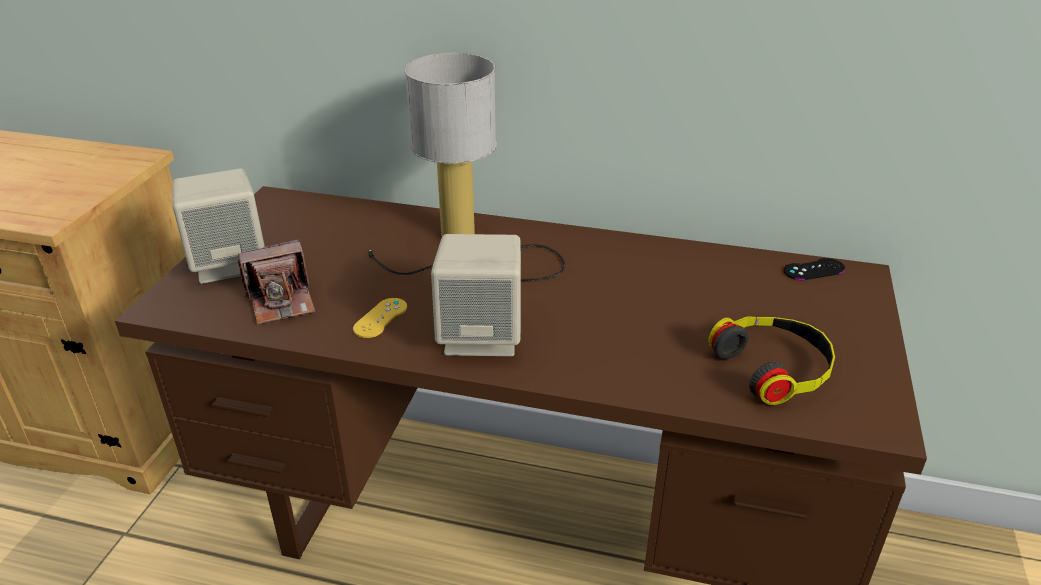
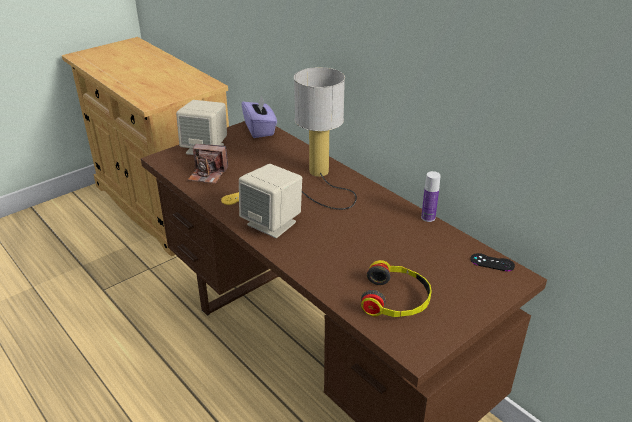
camera: 35 degrees right, 0 degrees up
none -> purple tissue box [241,95,277,138]
none -> bottle [421,171,441,222]

